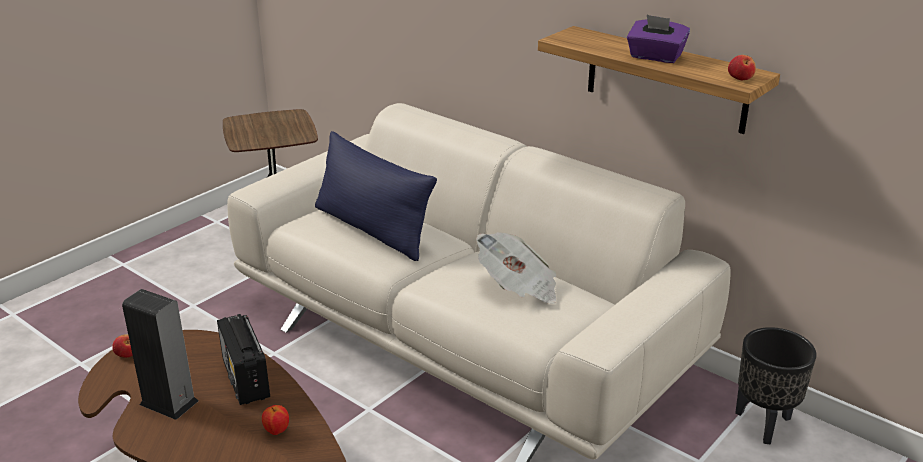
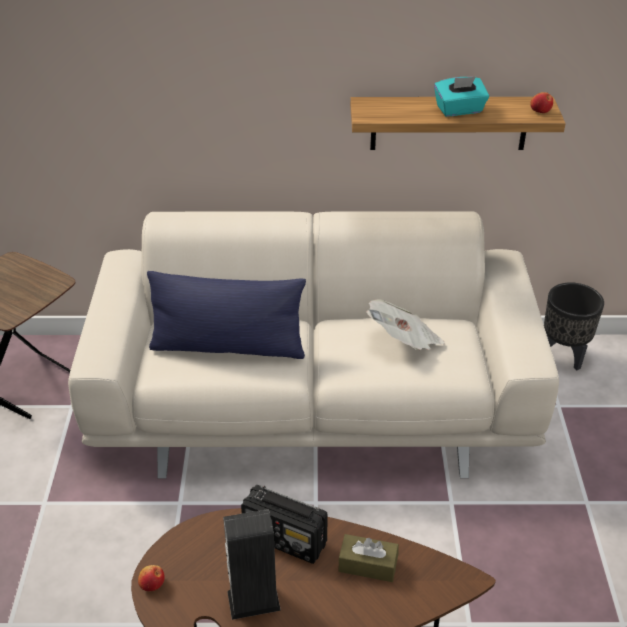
camera: 40 degrees left, 10 degrees up
apple [262,405,289,435] -> brown tissue box [338,534,399,582]
purple tissue box [627,15,690,63] -> turquoise tissue box [434,77,489,117]

